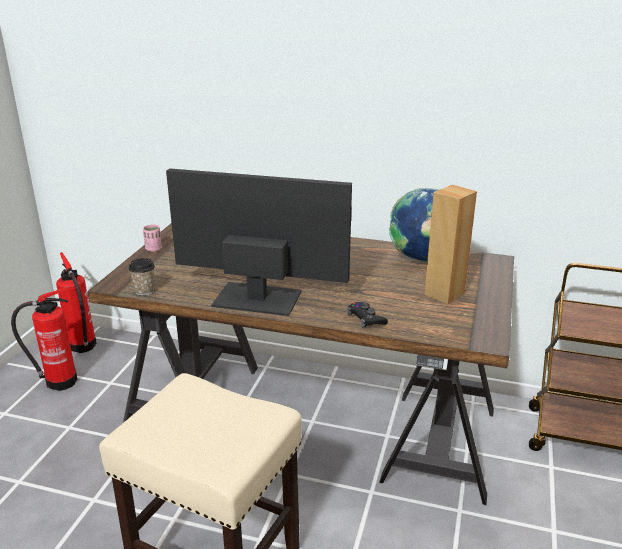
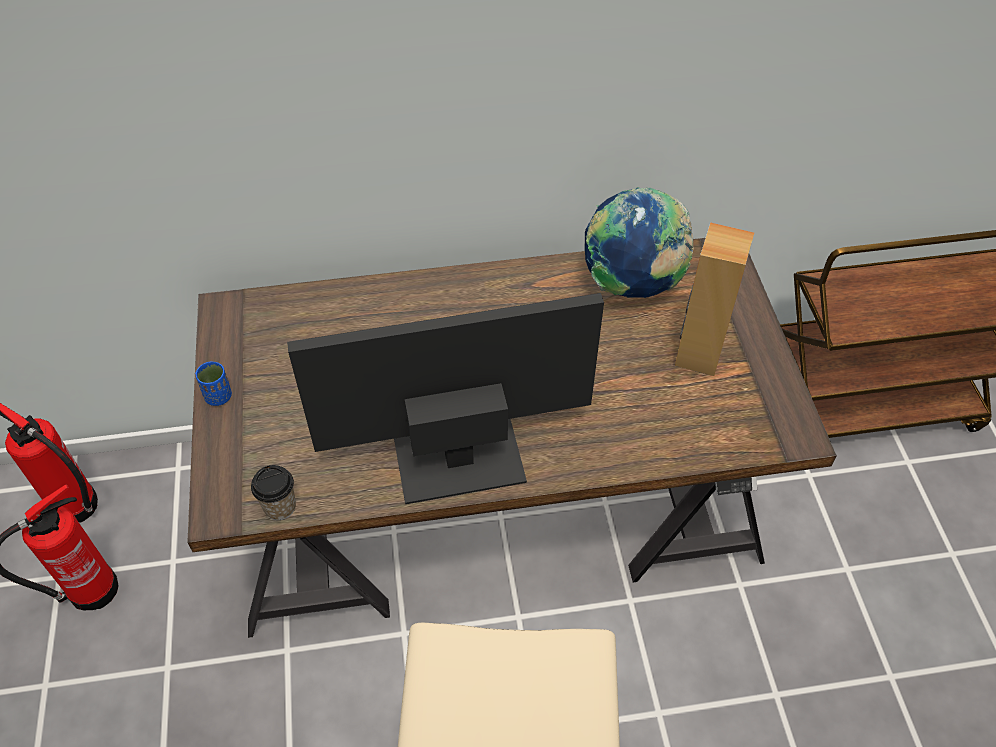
camera: 25 degrees left, 25 degrees up
pink cup [143,224,162,252] -> blue cup [195,361,232,406]
black game controller [347,302,388,328] -> none

